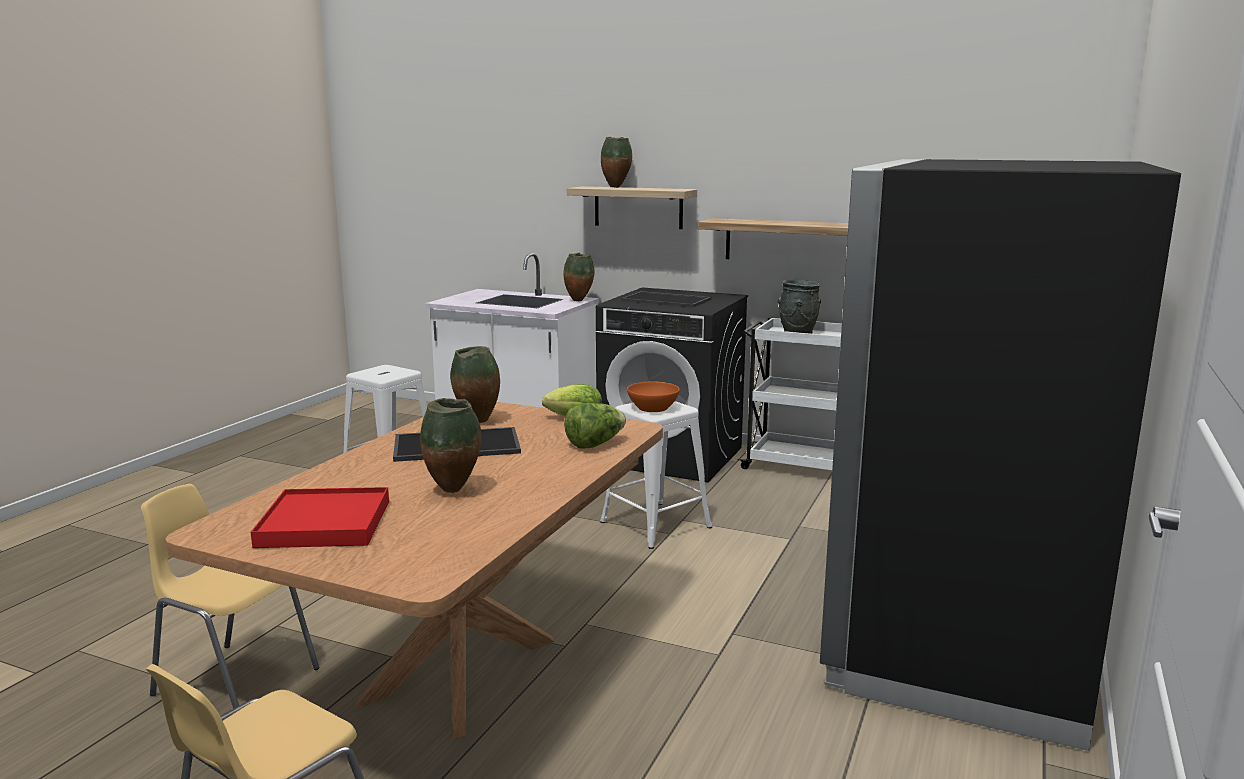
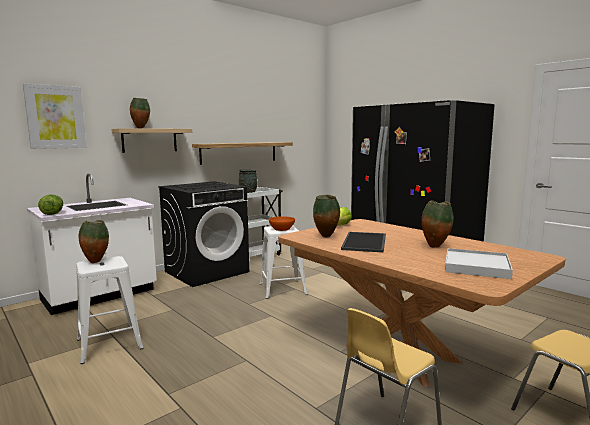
camera: 65 degrees left, 5 degrees down
red tray [251,487,389,548] -> white tray [445,248,513,279]
vase [563,253,595,301] -> vase moved to [78,220,109,263]
lettuce [564,403,626,449] -> lettuce moved to [38,195,63,215]
none -> picture [23,84,86,149]

